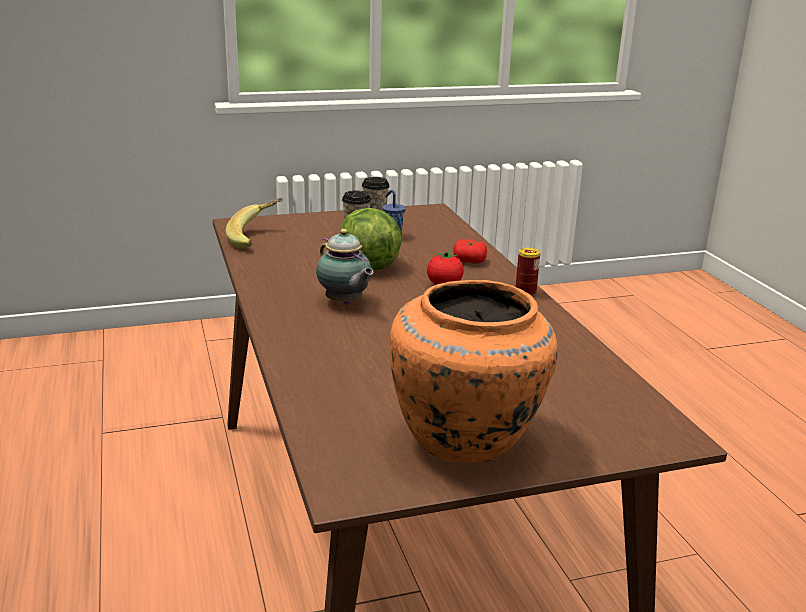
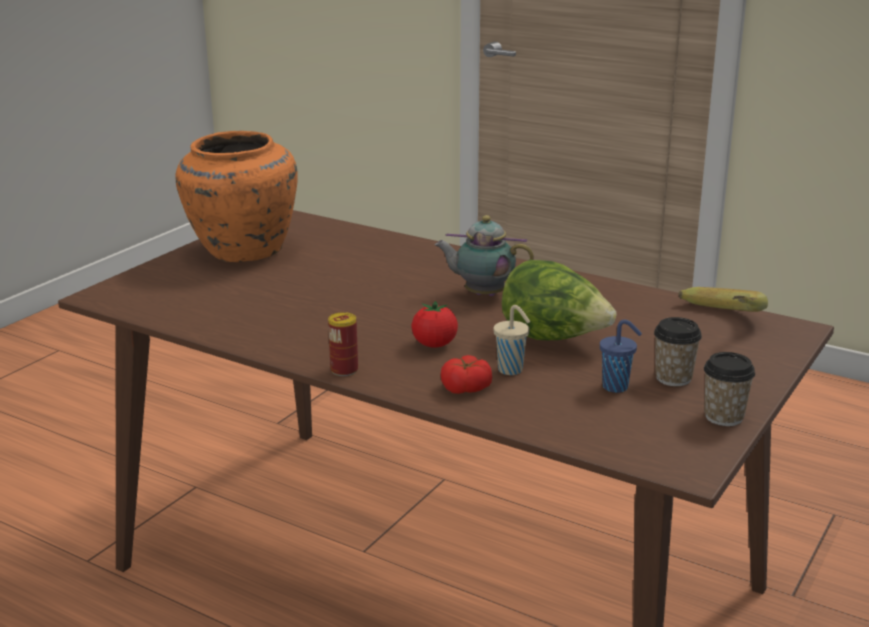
camera: 140 degrees right, 0 degrees up
none -> beige cup [494,305,530,375]

